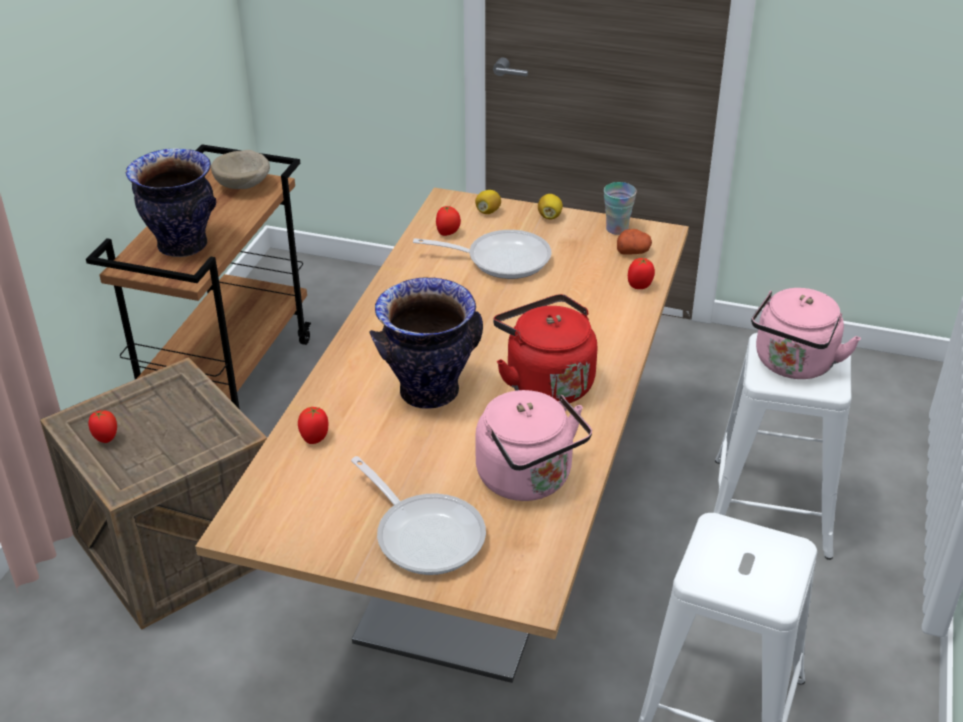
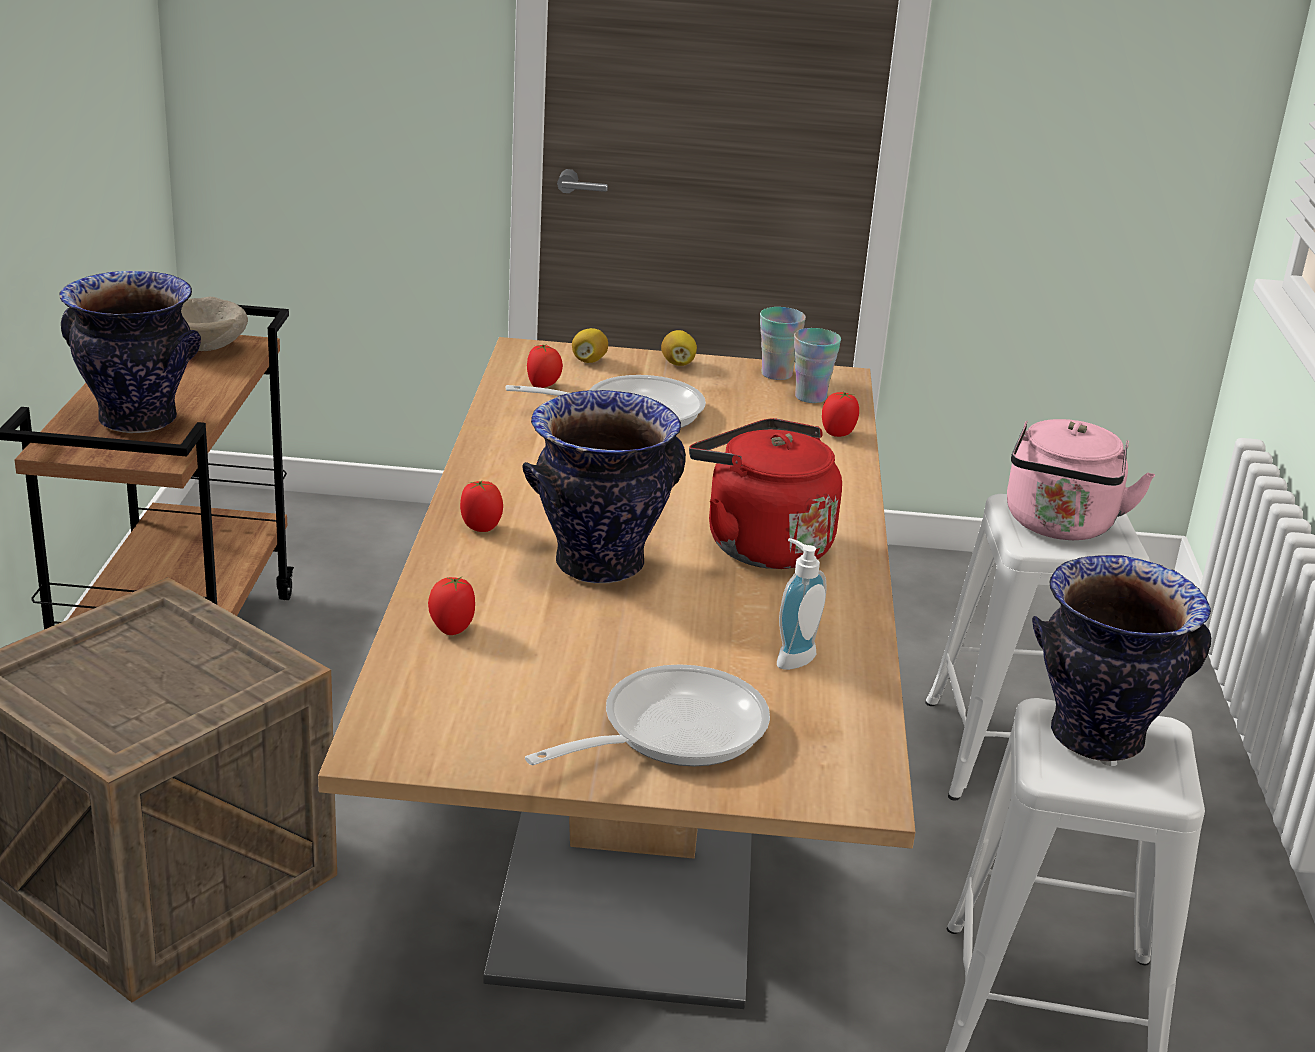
camera: 15 degrees left, 10 degrees down
tomato [89,410,117,443] -> tomato moved to [460,481,503,532]
frying pan [351,456,486,575] -> frying pan turned 75 degrees counterclockwise [525,664,770,766]
pink kettle [475,390,592,501] -> soap dispenser [777,538,827,670]
potato [617,229,652,255] -> cup [794,328,841,403]
none -> vase [1032,555,1211,761]

